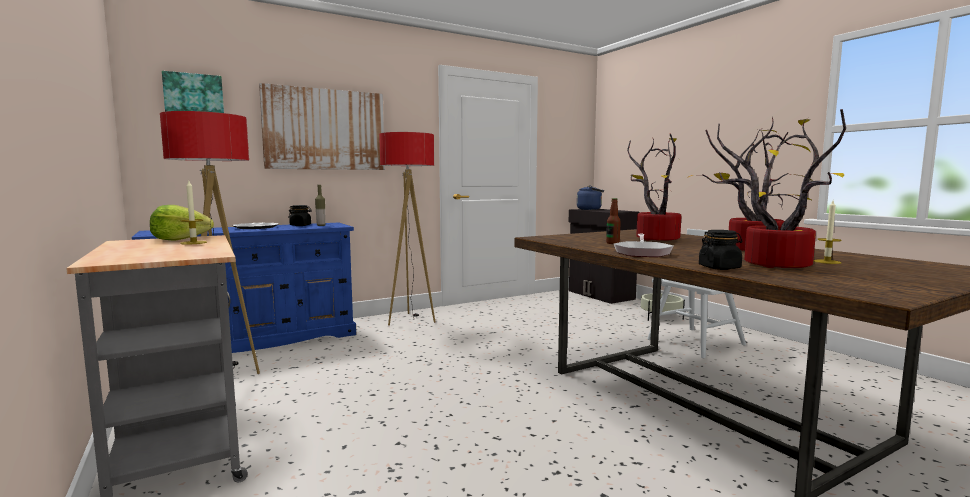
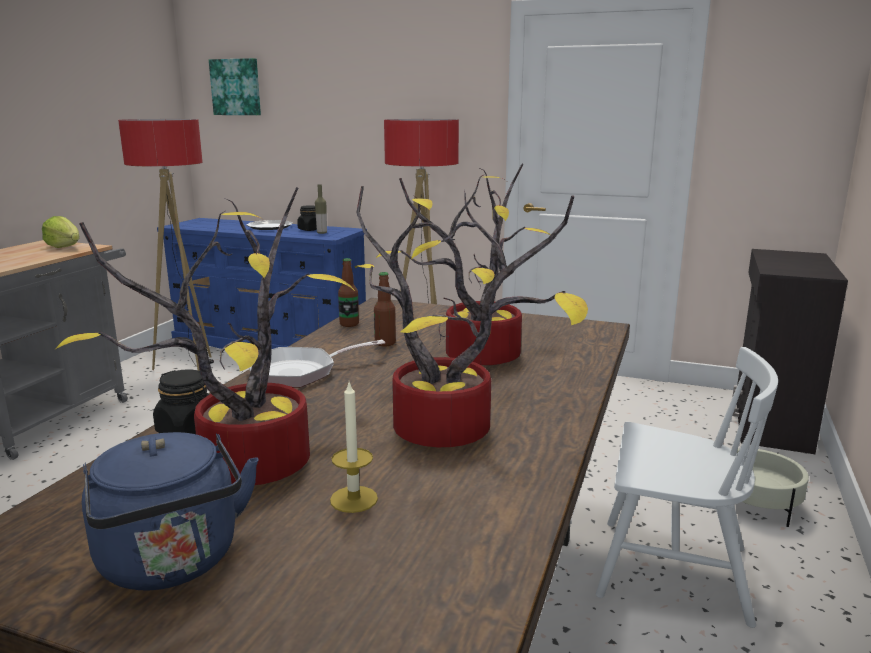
camera: 50 degrees right, 10 degrees up
candle [180,181,207,245] -> none
picture [259,83,385,170] -> none
blue kettle [577,185,604,210] -> blue kettle moved to [82,432,259,591]
none -> bottle [338,258,359,327]

